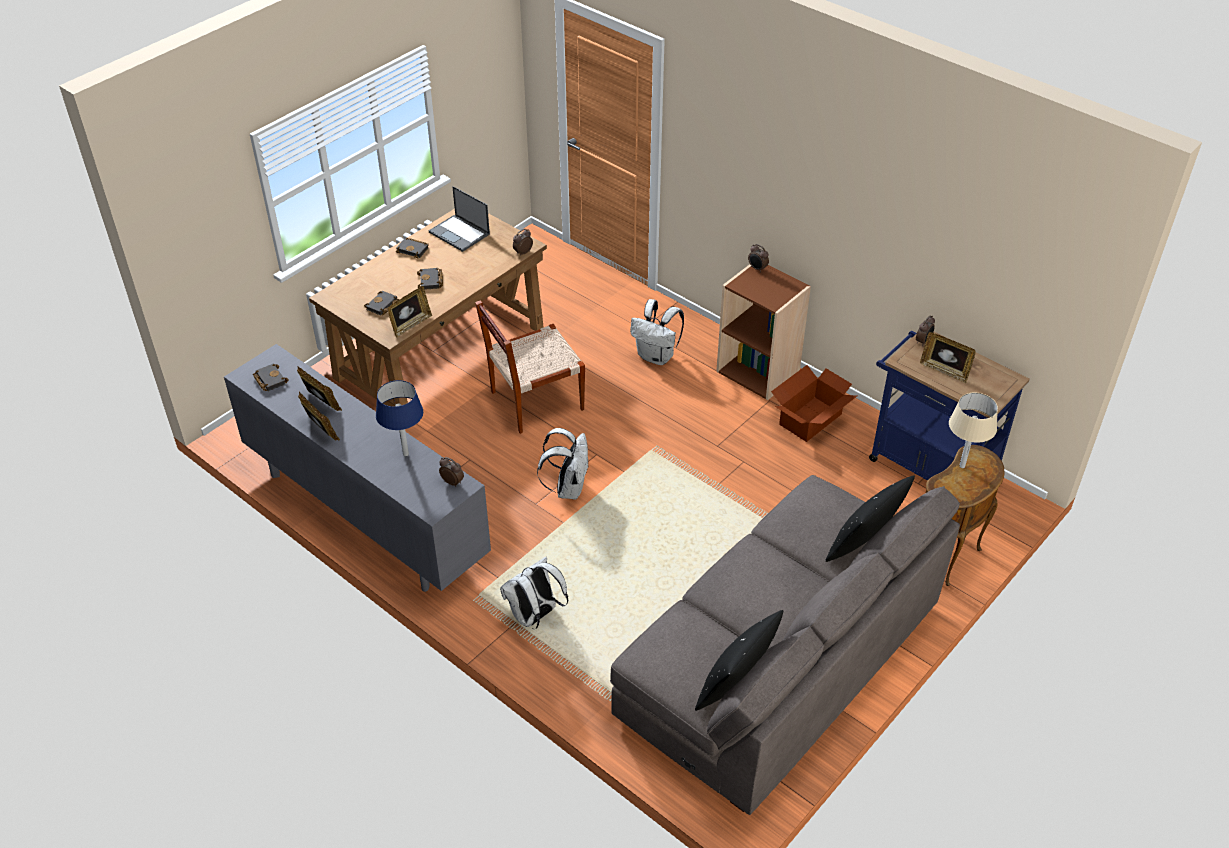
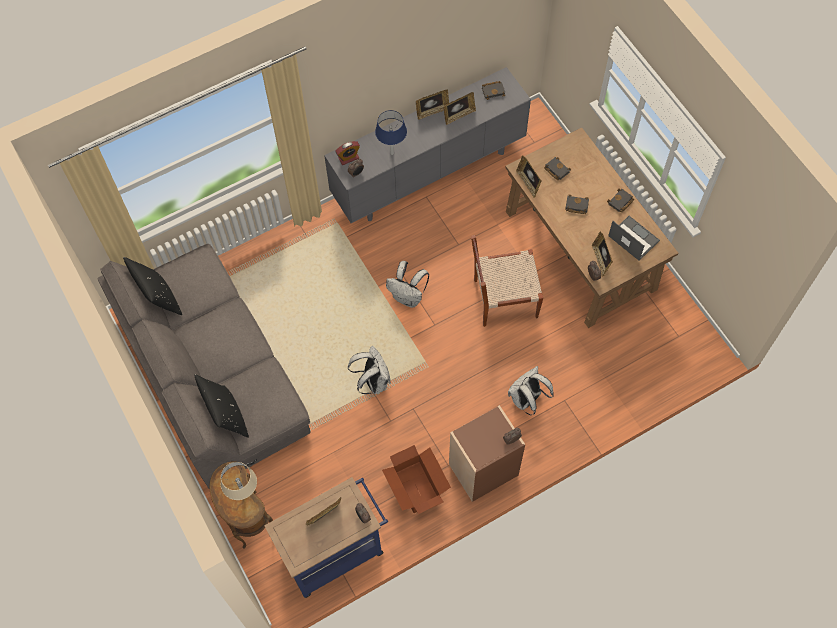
camera: 110 degrees right, 20 degrees up
laptop [429,186,490,252] -> laptop turned 75 degrees clockwise [608,216,660,261]
chair [475,300,585,434] -> chair turned 90 degrees counterclockwise [471,235,543,327]
white backpack [500,556,569,629] -> white backpack moved to [348,346,390,394]
none -> alarm clock [336,141,360,165]
none -> picture frame [592,231,613,277]

